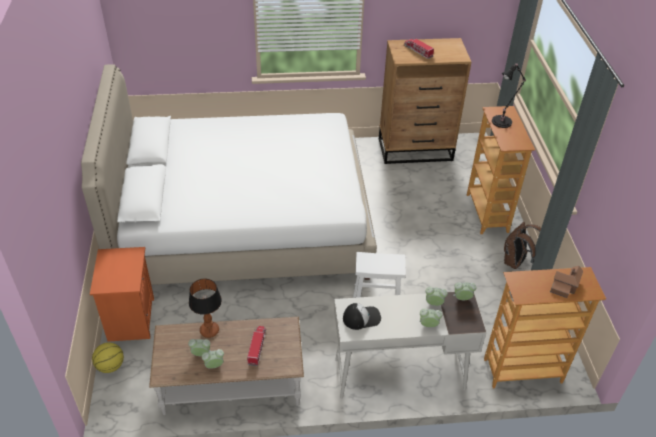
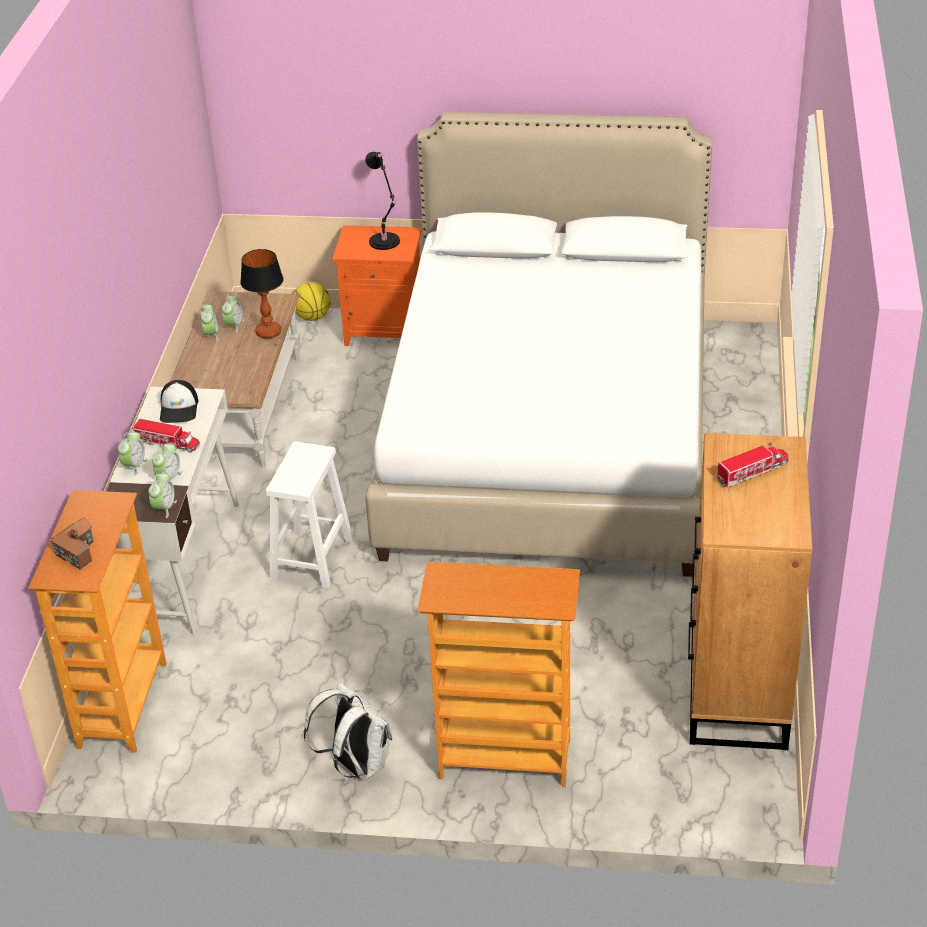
camera: 105 degrees right, 5 degrees down
toy truck [247,326,266,366] -> toy truck moved to [132,419,200,453]
black table lamp [492,64,526,128] -> black table lamp moved to [365,152,400,250]
brown backpack [504,222,541,269] -> white backpack [304,683,392,781]

